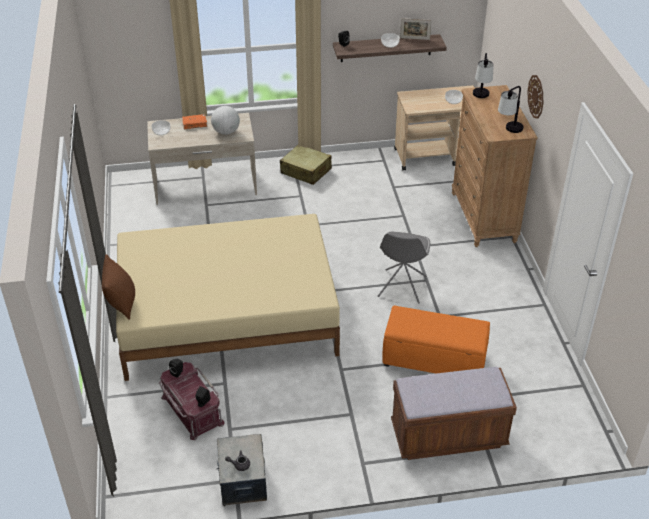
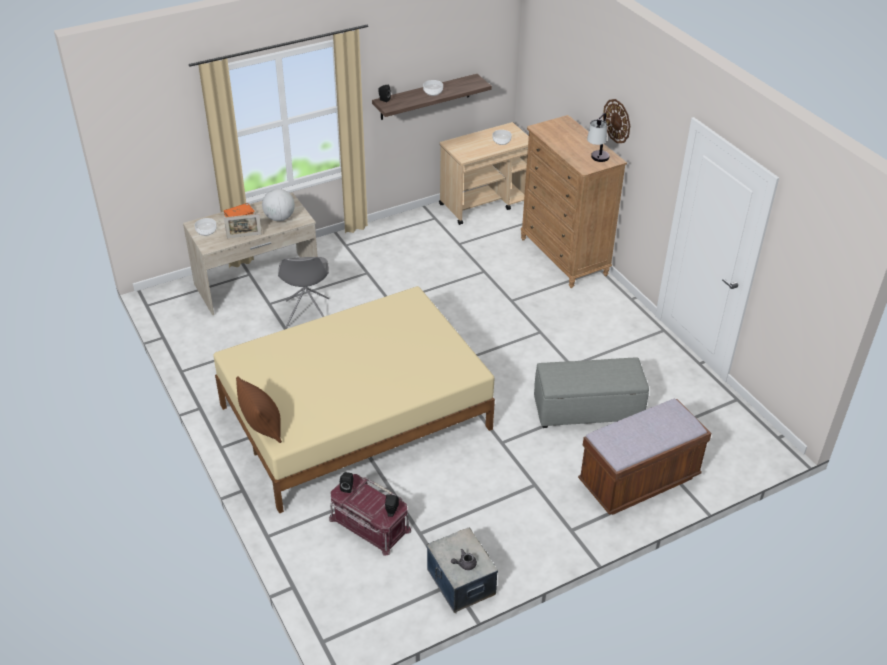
camera: 20 degrees left, 0 degrees up
beige suitcase [280,145,332,185] -> none
grey chair [378,232,430,304] -> grey chair moved to [278,257,329,328]
orange ottoman [382,306,490,373] -> grey ottoman [534,357,649,428]
picture frame [400,18,431,40] -> picture frame moved to [224,214,262,238]
table lamp [473,53,494,98] -> none

